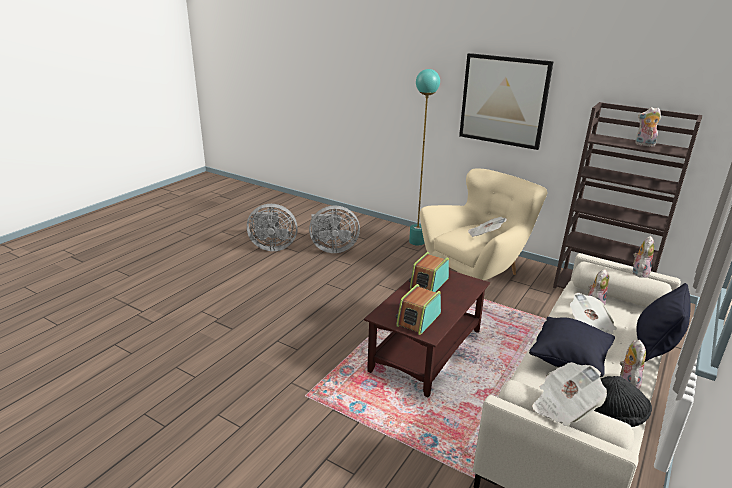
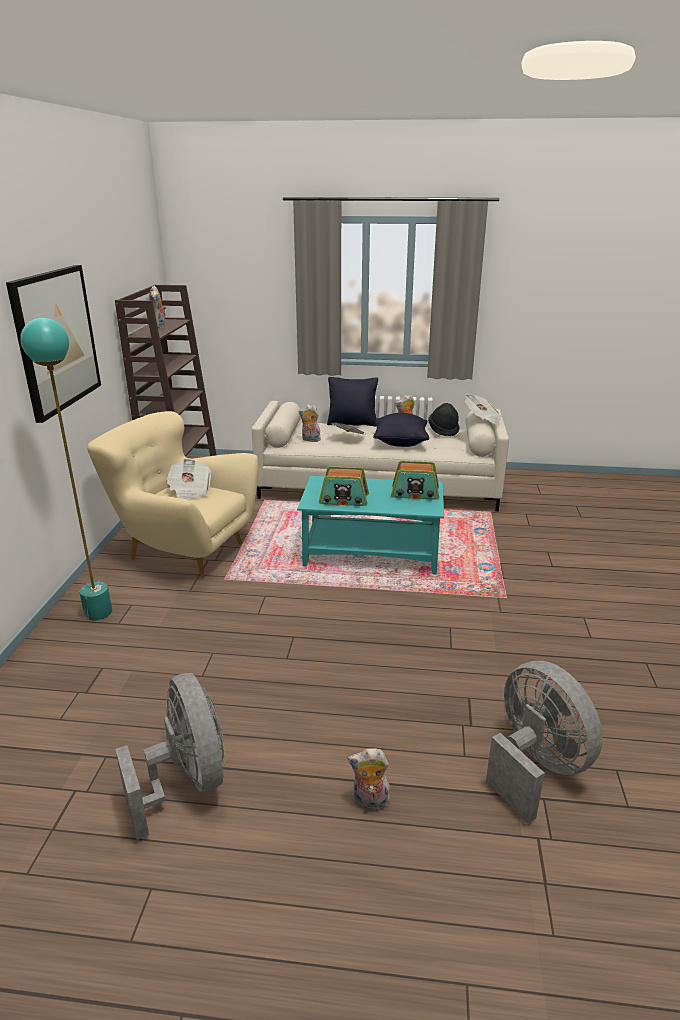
camera: 115 degrees left, 0 degrees up
grey fan [309,205,360,253] -> grey fan moved to [486,661,603,824]
brown coffee table [364,270,490,397] -> turquoise coffee table [297,476,444,575]
plush toy [633,236,654,278] -> plush toy moved to [348,749,391,810]

